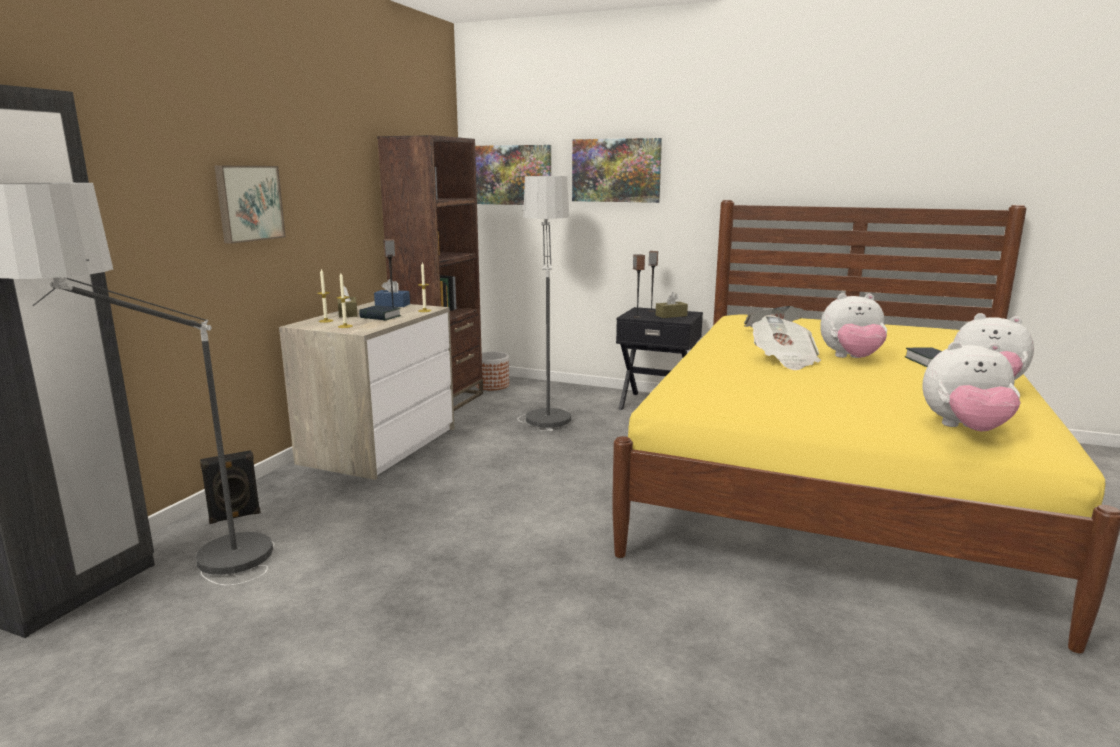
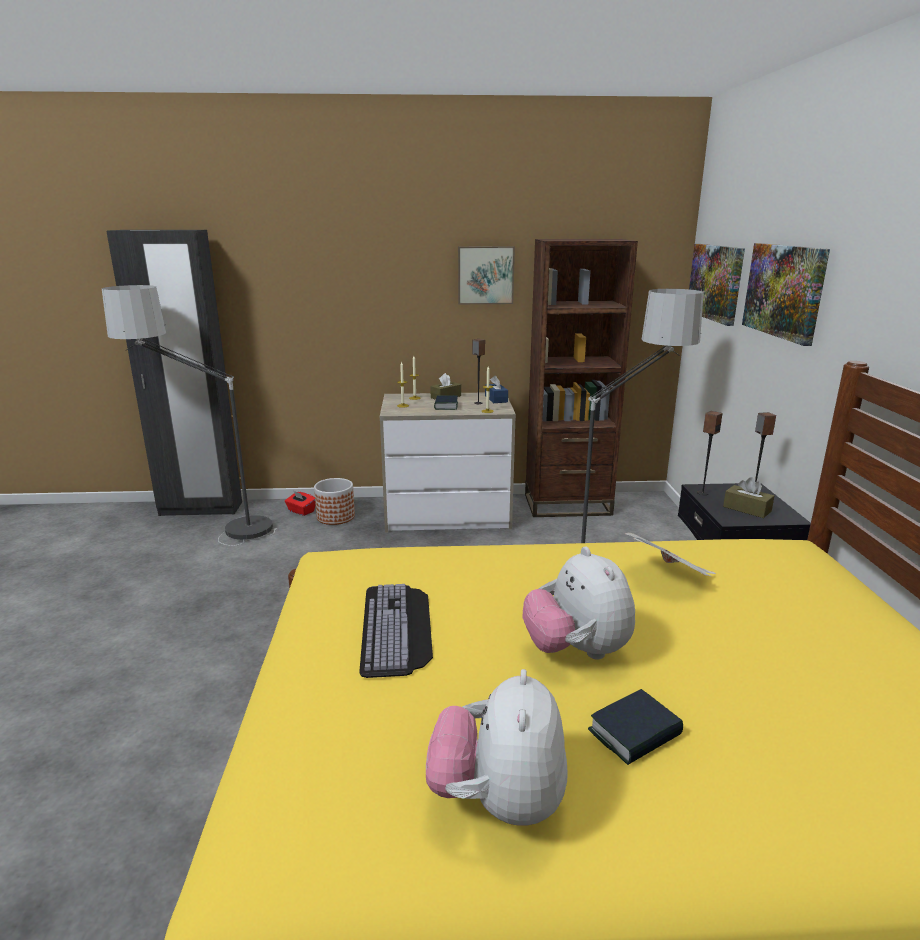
camera: 65 degrees right, 5 degrees up
black speaker [200,450,261,524] -> red tissue box [285,491,315,516]
picture [215,166,286,244] -> picture moved to [458,246,515,304]
planter [475,351,509,390] -> planter moved to [314,478,355,525]
newspaper [752,315,821,370] -> none
plush toy [922,342,1021,432] -> none
none -> keyboard [359,584,433,678]

